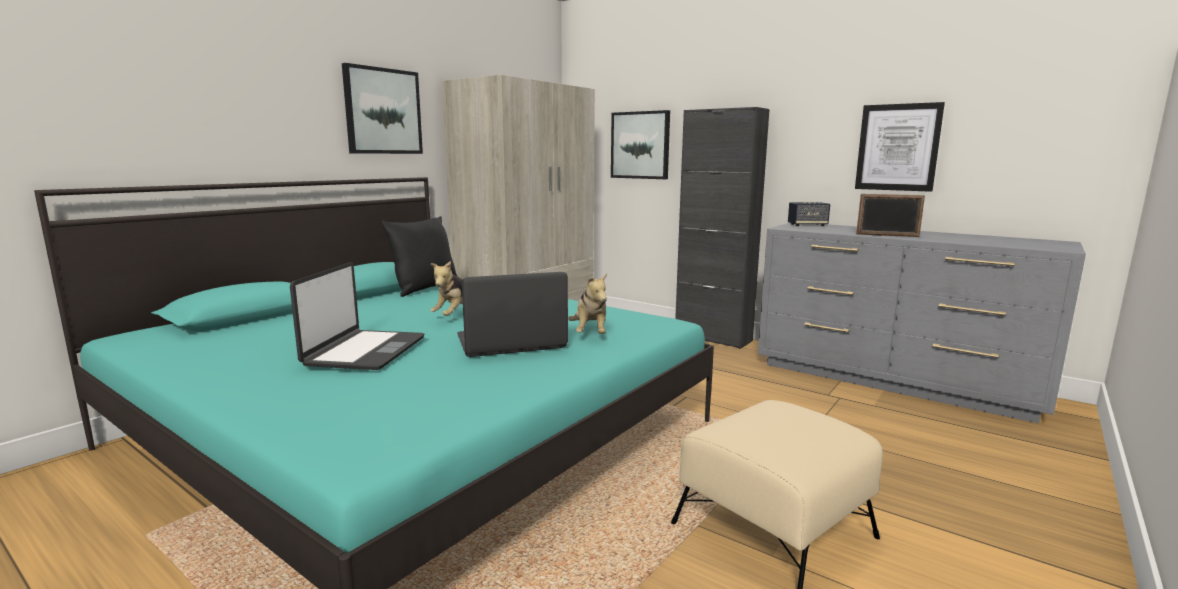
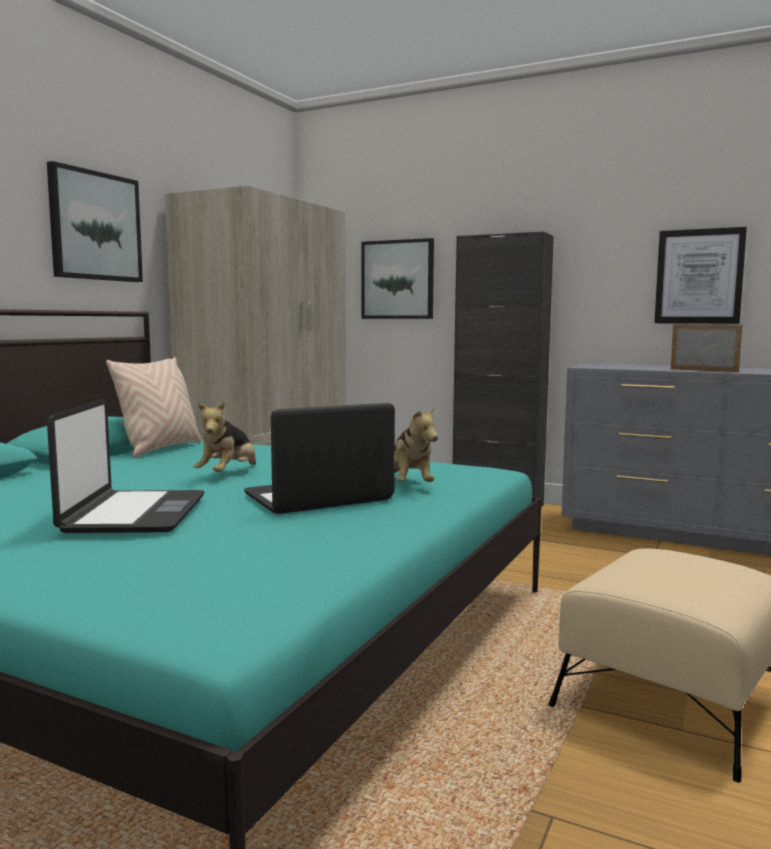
camera: 10 degrees left, 5 degrees down
black pillow [381,216,457,297] -> beige pillow [106,357,201,458]
speaker [788,202,830,226] -> none
picture frame [856,194,925,237] -> picture frame turned 150 degrees counterclockwise [671,324,742,372]

